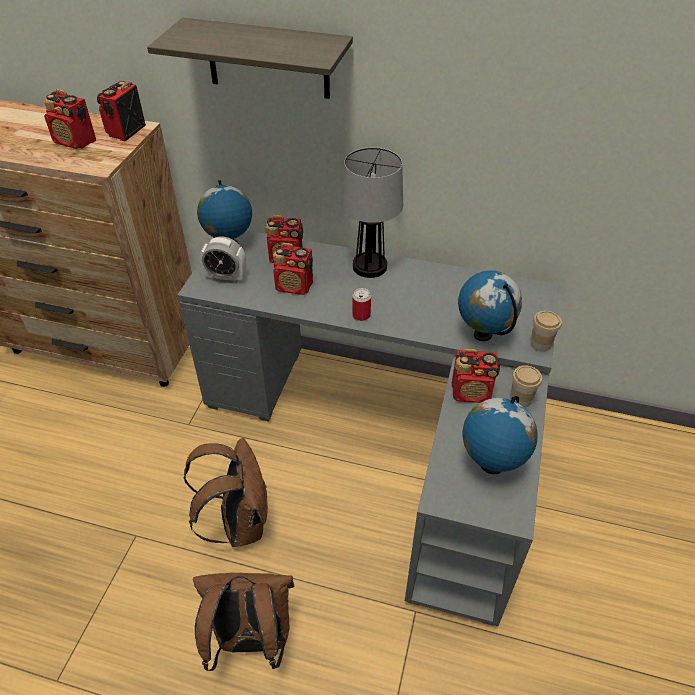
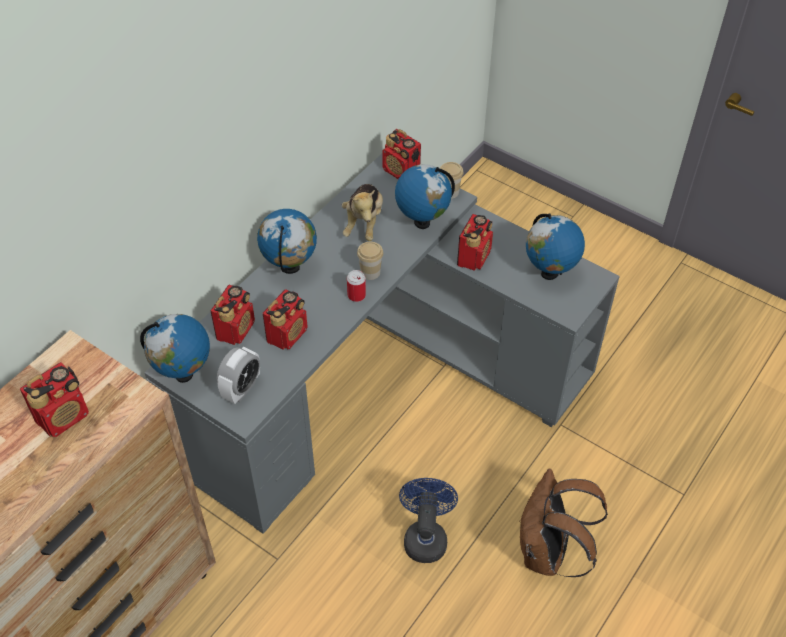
camera: 70 degrees left, 5 degrees up
radio [97,81,146,141] -> radio moved to [382,129,421,179]
shelf [147,18,353,99] -> none
brown backpack [184,438,268,547] -> blue fan [399,478,458,563]
table lamp [341,147,403,278] -> globe [257,209,317,274]
cup [510,366,542,408] -> cup moved to [357,242,383,280]
none -> plush toy [342,184,383,241]

